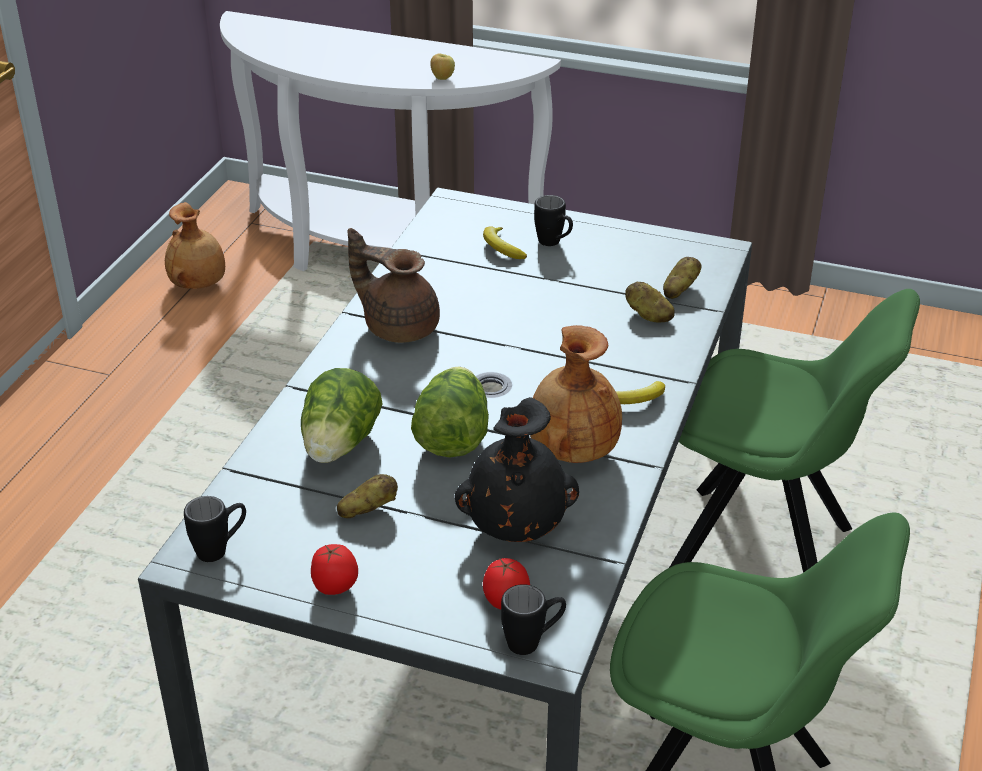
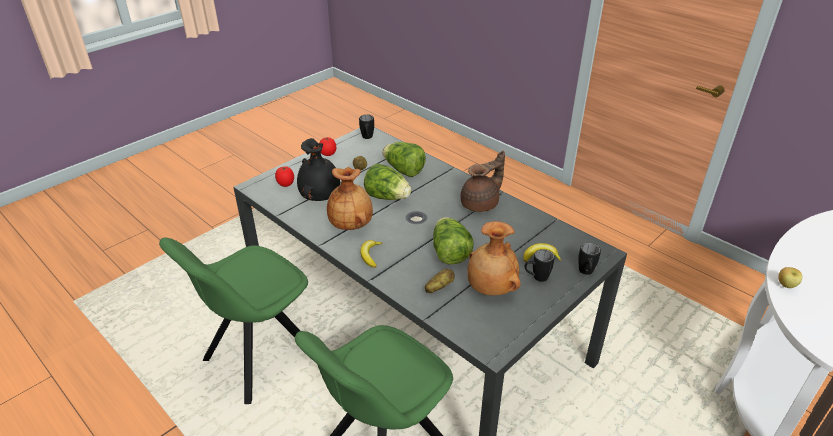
camera: 115 degrees right, 0 degrees up
brown vase [165,202,225,289] -> brown vase moved to [467,221,521,296]
black mug [501,584,566,655] -> black mug moved to [578,243,601,275]
potato [663,257,702,299] -> none
none -> lettuce [433,217,474,264]

